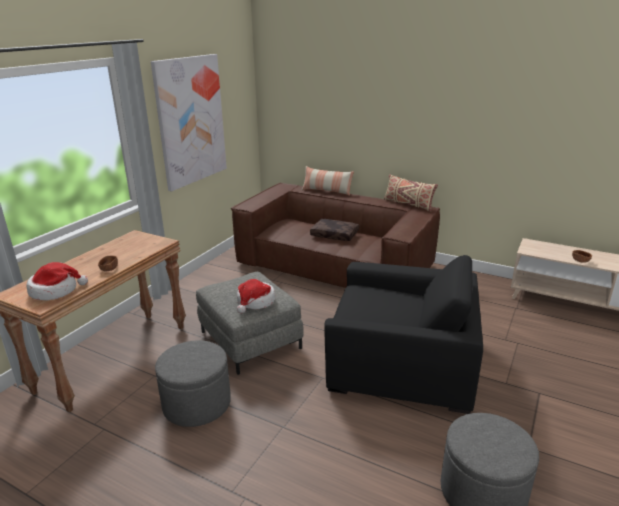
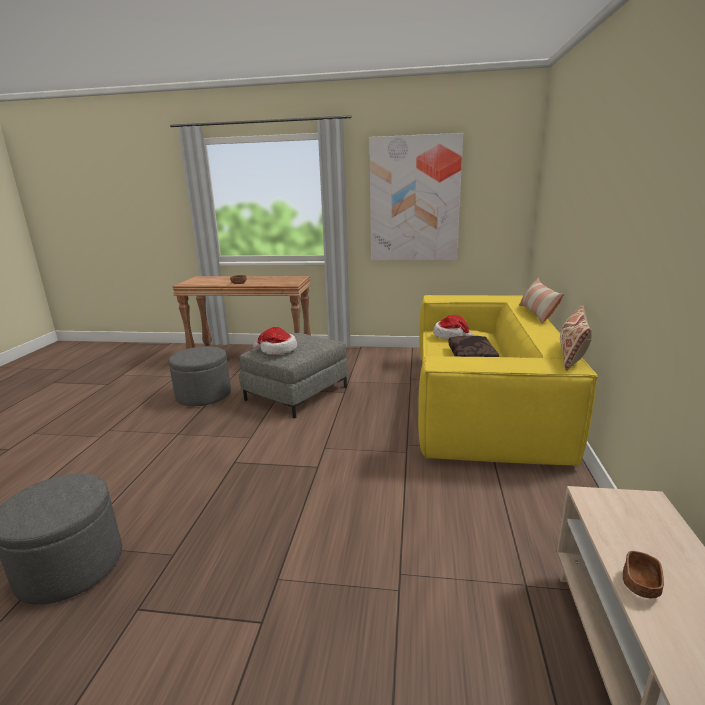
camera: 70 degrees right, 5 degrees down
hat [27,262,88,300] -> hat moved to [433,315,474,339]
brown sofa [231,183,440,288] -> yellow sofa [418,295,598,467]
black armchair [324,255,483,414] -> none

